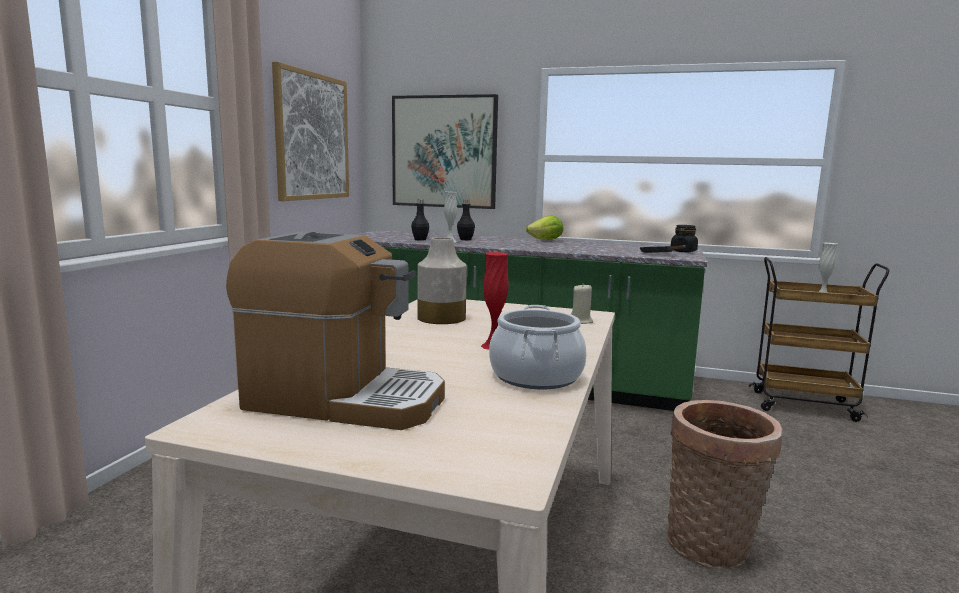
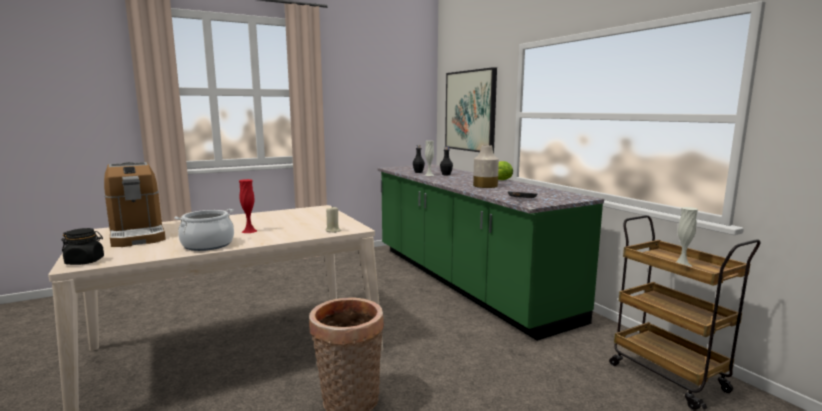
camera: 45 degrees right, 0 degrees up
picture [272,62,349,201] -> none
beige vase [417,237,467,324] -> beige vase moved to [473,145,499,188]
black jar [671,225,698,252] -> black jar moved to [61,228,104,265]

